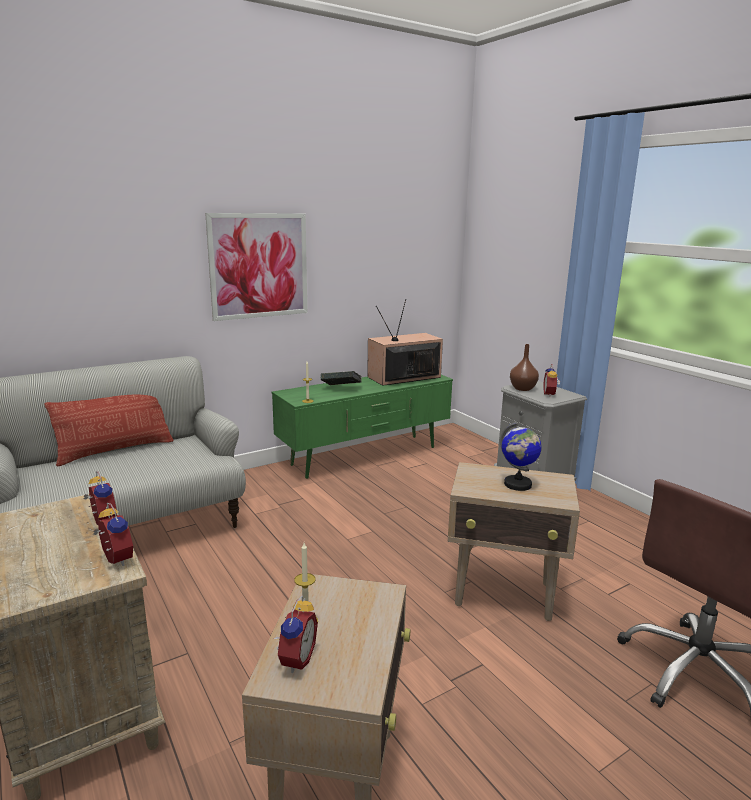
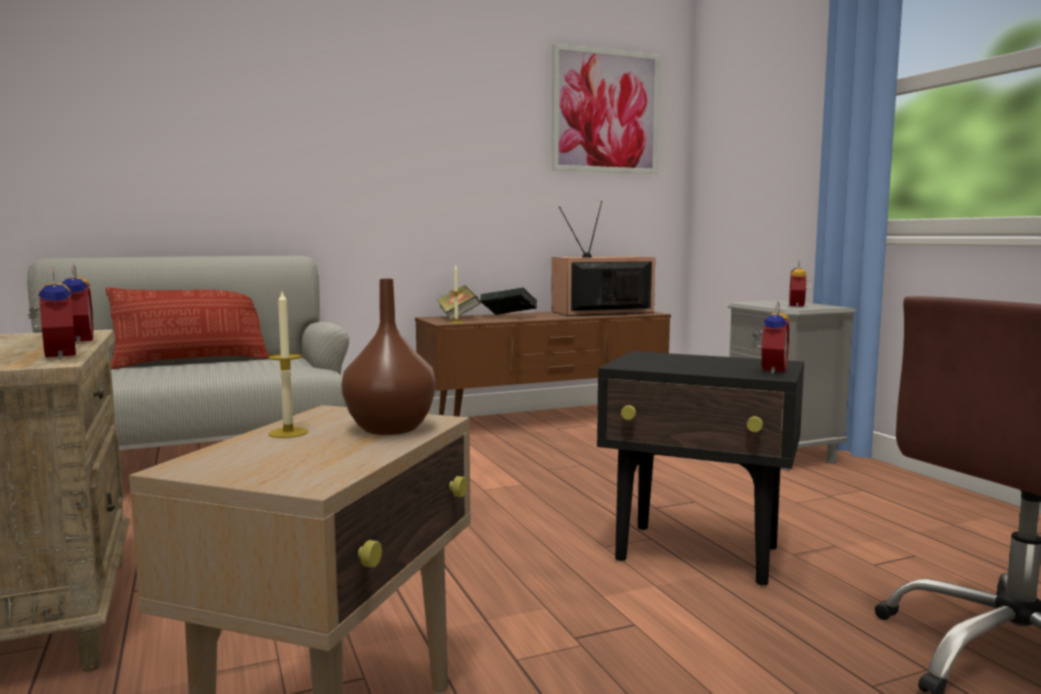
camera: 10 degrees right, 10 degrees down
picture [205,213,307,321] -> picture moved to [552,44,660,174]
green tv stand [272,375,453,479] -> brown tv stand [415,312,671,417]
alarm clock [273,595,318,673] -> alarm clock moved to [755,301,790,374]
beige side table [448,462,580,621] -> black side table [597,351,804,586]
globe [500,421,542,491] -> none
brown vase [510,344,539,391] -> brown vase moved to [341,279,435,435]
none -> book [436,285,480,321]

